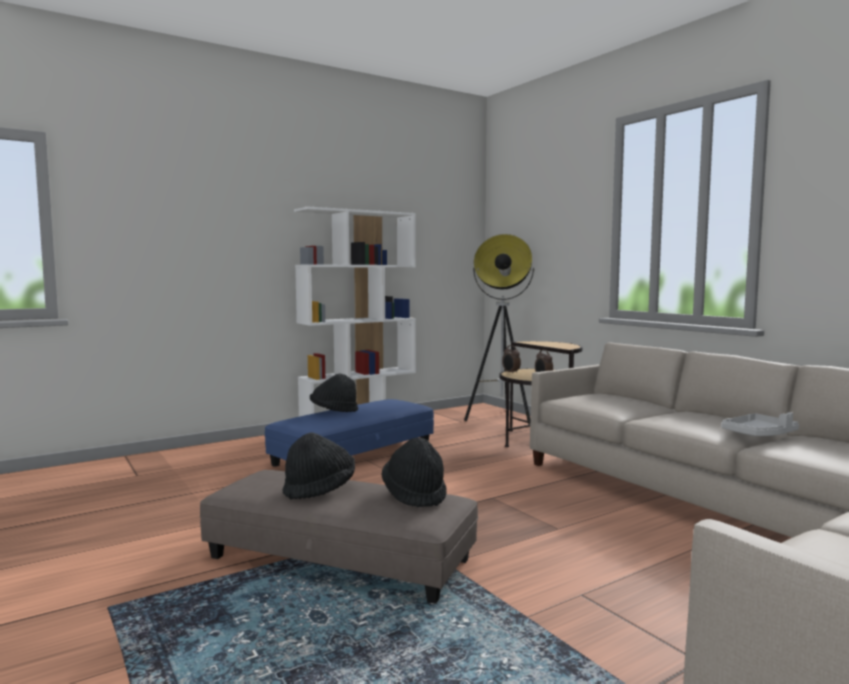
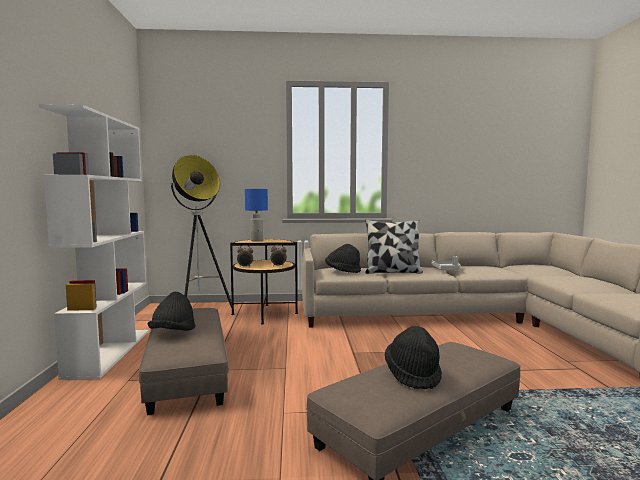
camera: 60 degrees left, 0 degrees up
blue ottoman [265,399,434,467] -> grey ottoman [139,308,229,415]
black hat [382,438,447,507] -> black hat moved to [325,244,361,273]
none -> blue table lamp [245,189,268,242]
none -> pillow [365,219,423,274]

